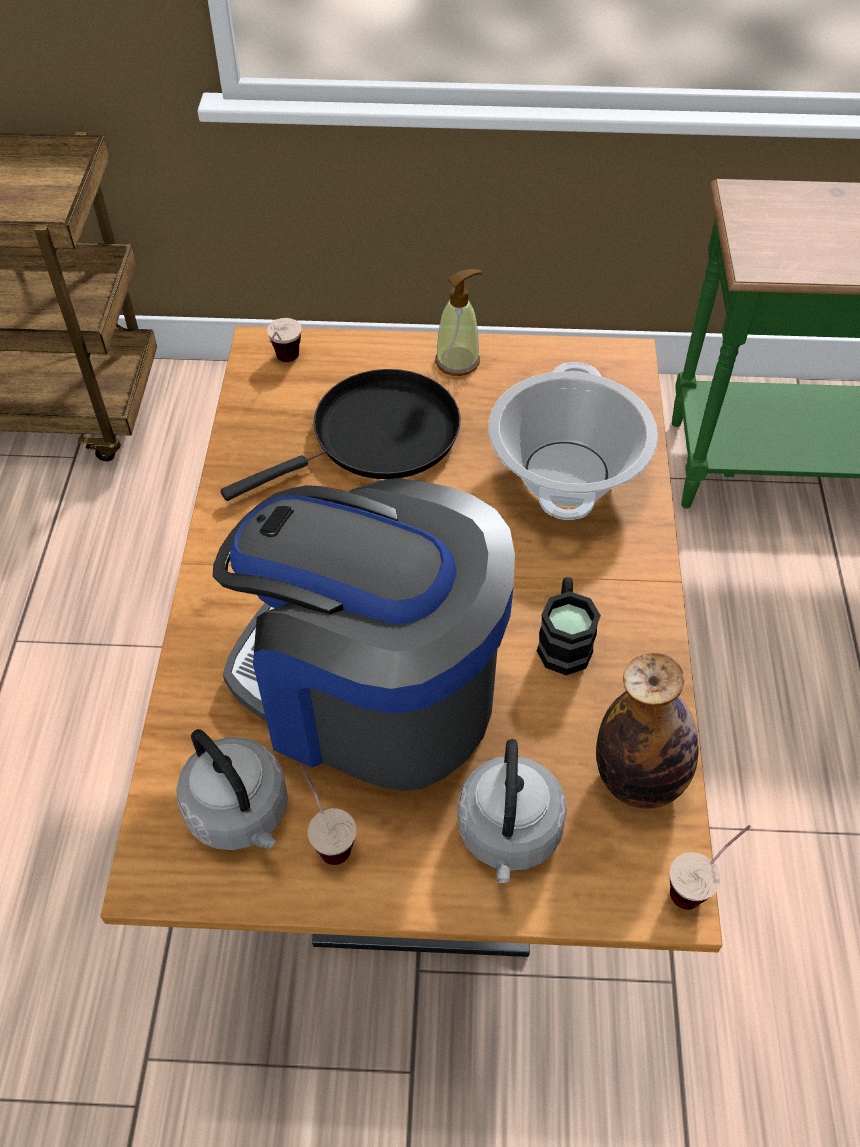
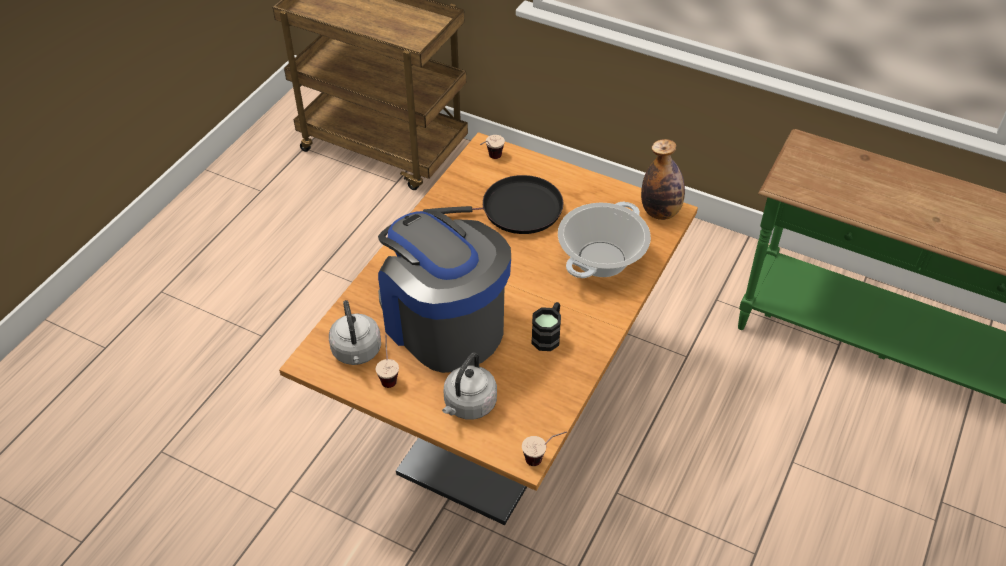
camera: 25 degrees right, 5 degrees down
soap dispenser [435,269,482,376] -> none
bottle [596,653,699,809] -> bottle moved to [641,139,685,220]

